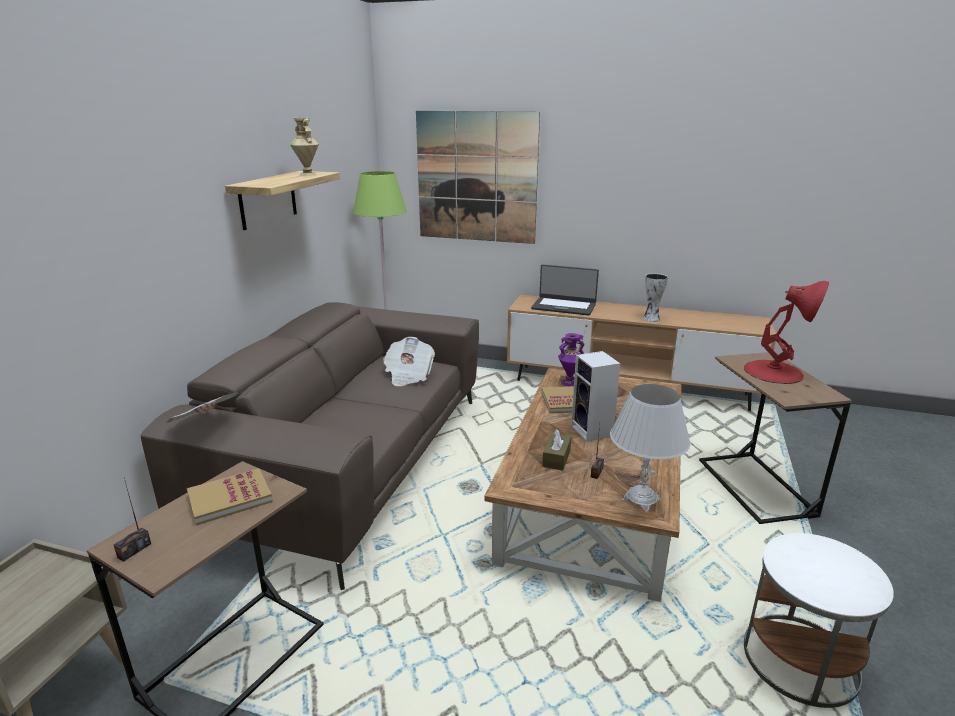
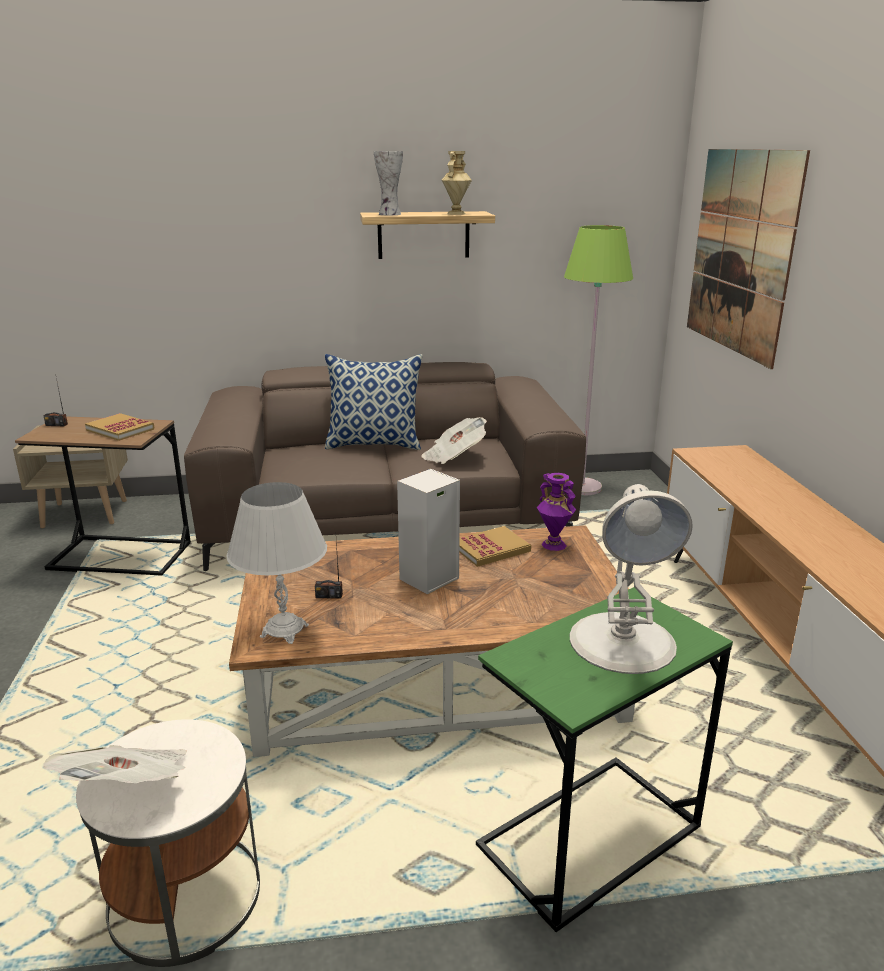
camera: 65 degrees right, 0 degrees up
newspaper [166,392,238,423] -> newspaper moved to [43,745,187,783]
laptop [531,265,599,316] -> none
brown tissue box [542,429,571,471] -> none
vase [643,273,668,322] -> vase moved to [374,151,403,215]
brown side table [699,352,852,524] -> green side table [476,587,733,932]
red table lamp [744,281,829,384] -> white table lamp [570,484,693,674]
none -> pillow [325,354,422,450]

